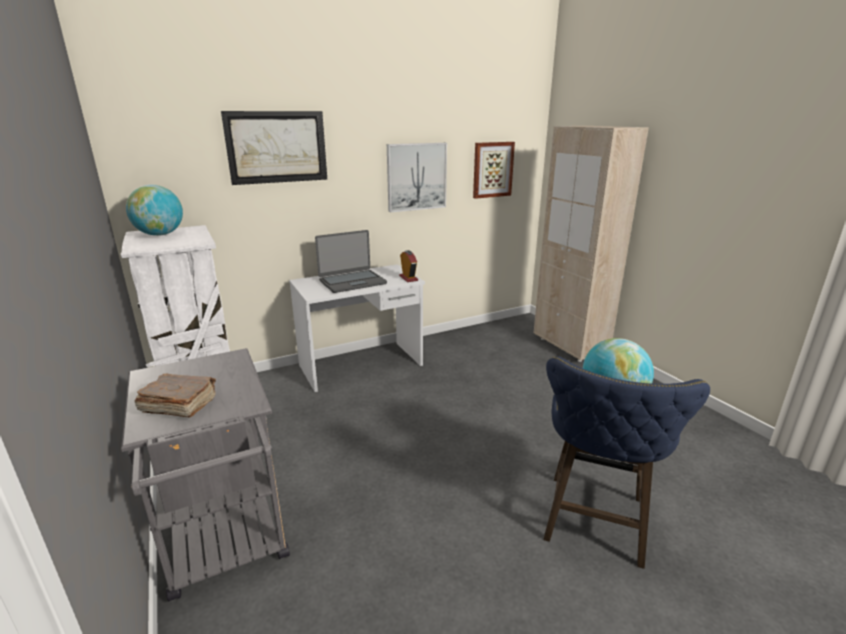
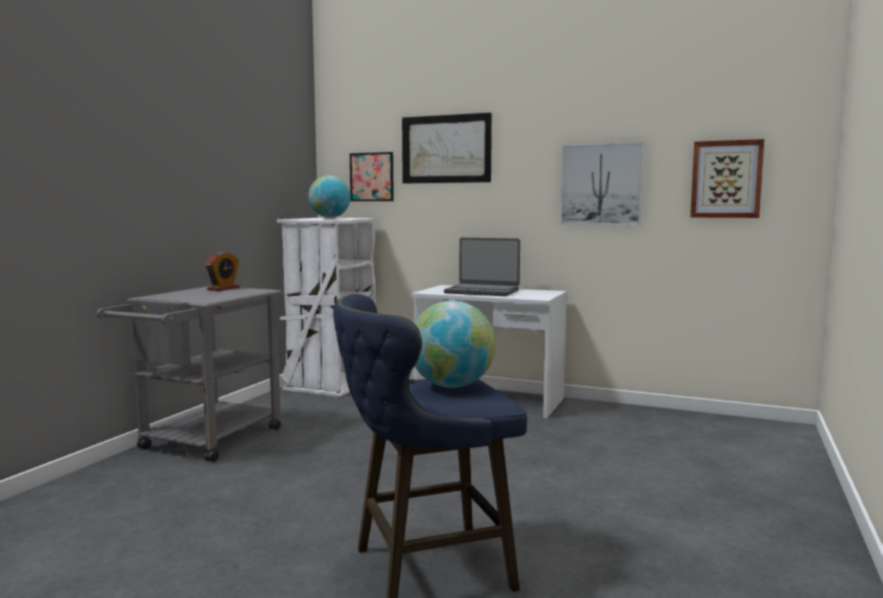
camera: 50 degrees right, 15 degrees down
brown book [135,373,216,417] -> none
alarm clock [399,250,418,282] -> alarm clock moved to [205,251,240,291]
beige cabinet [534,126,649,362] -> none
none -> picture [350,152,394,201]

